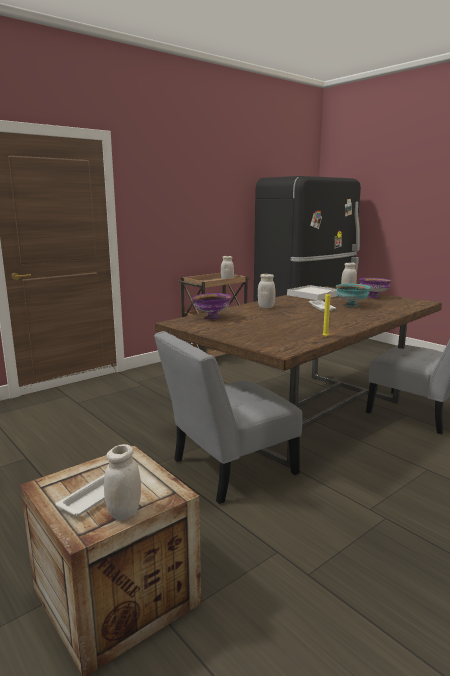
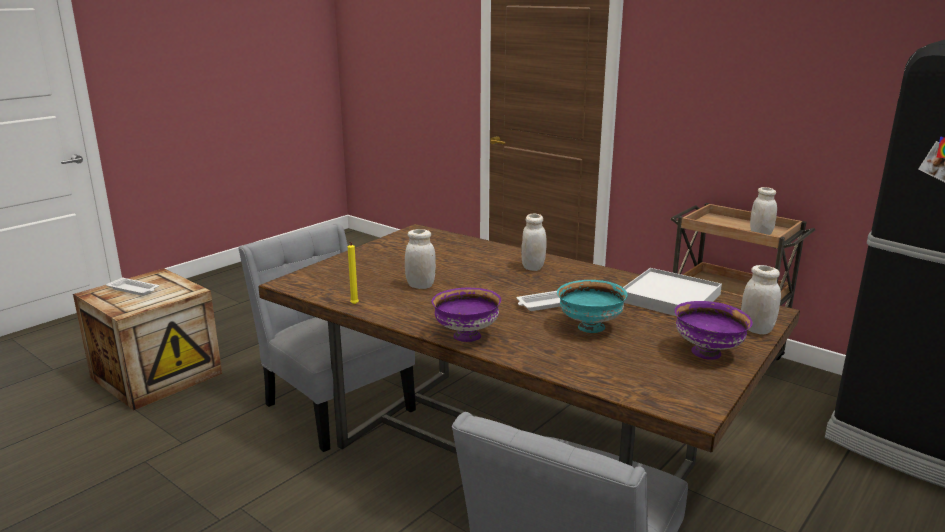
camera: 80 degrees right, 5 degrees up
white jar [104,444,141,521] -> white jar moved to [405,229,436,289]
purple bowl [193,293,231,319] -> purple bowl moved to [431,288,501,342]

